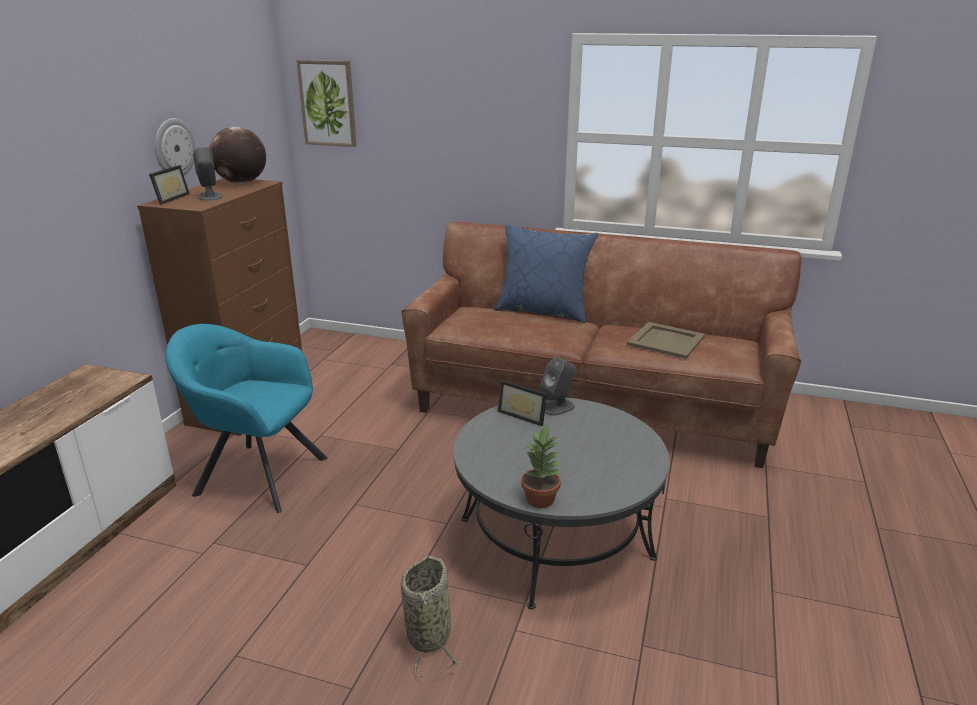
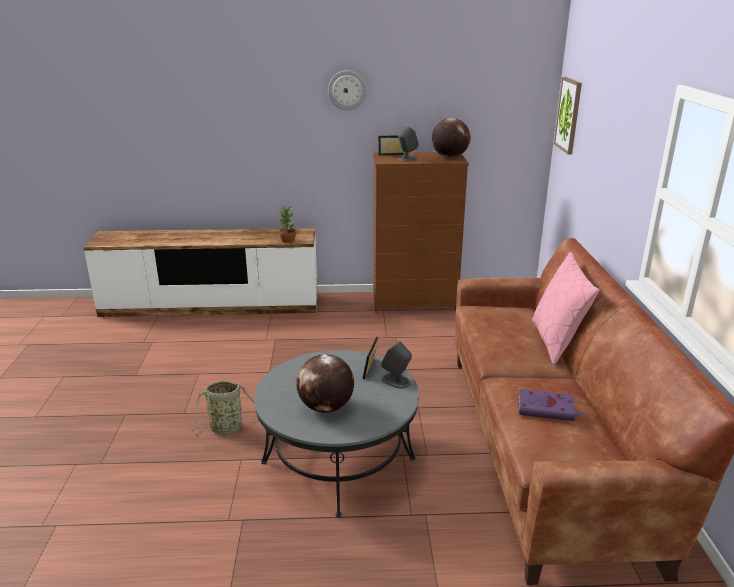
camera: 70 degrees right, 0 degrees up
wall clock [155,118,196,175] -> wall clock moved to [328,70,367,110]
turquoise armchair [165,324,328,513] -> none
blue pillow [494,224,598,323] -> pink pillow [532,252,599,365]
potted plant [521,426,561,508] -> potted plant moved to [278,206,297,243]
beige tray [627,322,705,358] -> purple book [518,389,585,421]
none -> globe [296,354,354,413]

